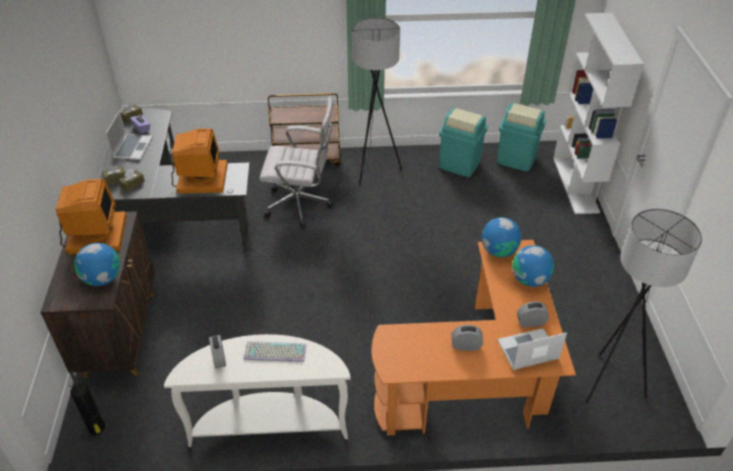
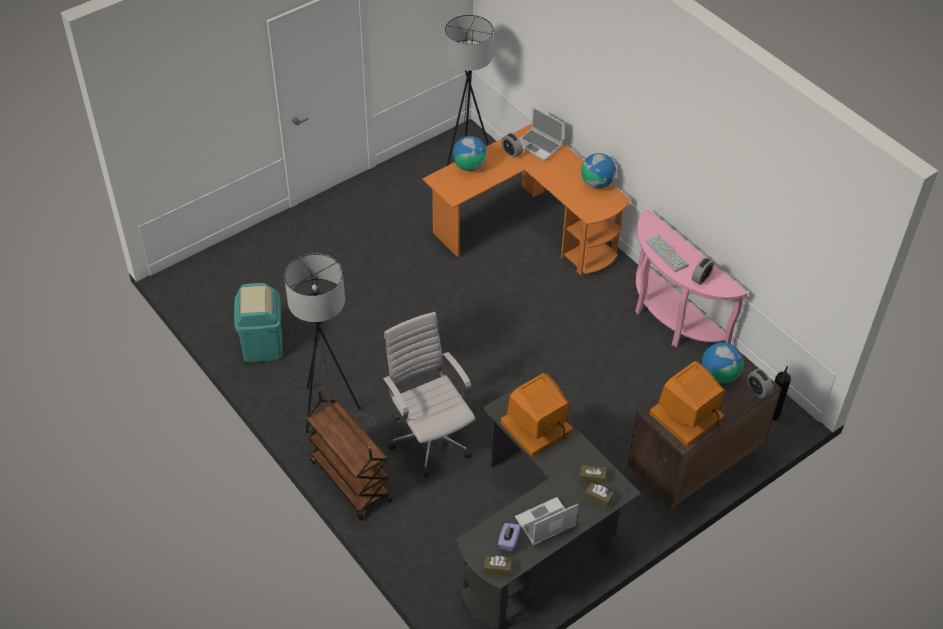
camera: 125 degrees left, 5 degrees up
white console table [164,334,350,447] -> pink console table [635,209,748,347]
alarm clock [451,325,483,351] -> alarm clock moved to [746,369,773,398]
globe [482,218,521,257] -> globe moved to [581,153,616,189]
turquoise trash can [497,103,546,171] -> none
white bookcase [553,13,644,214] -> none

